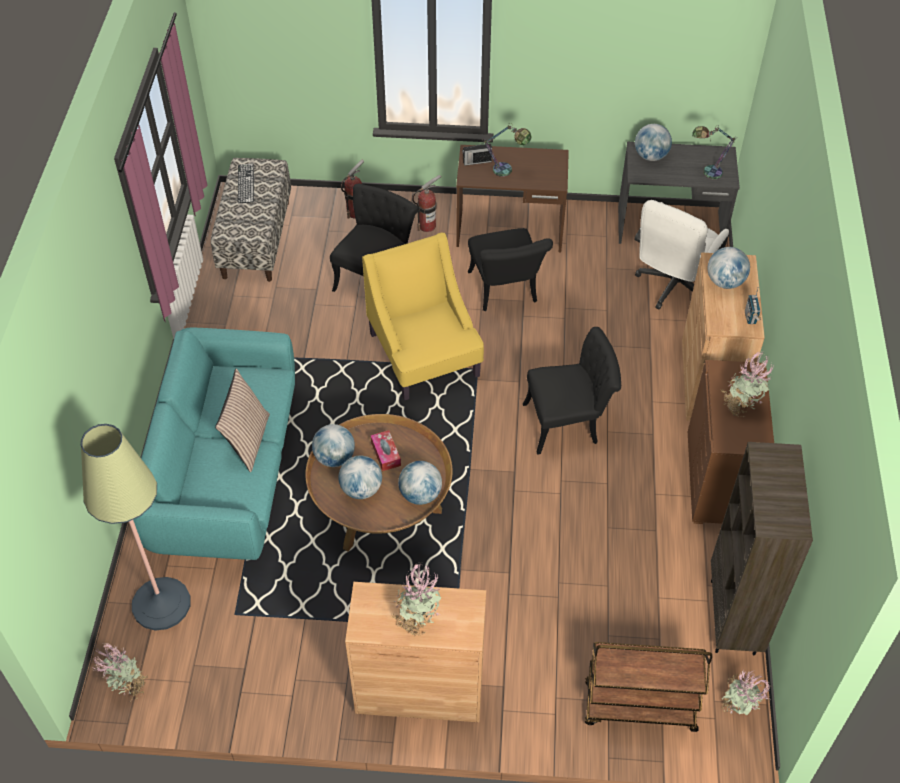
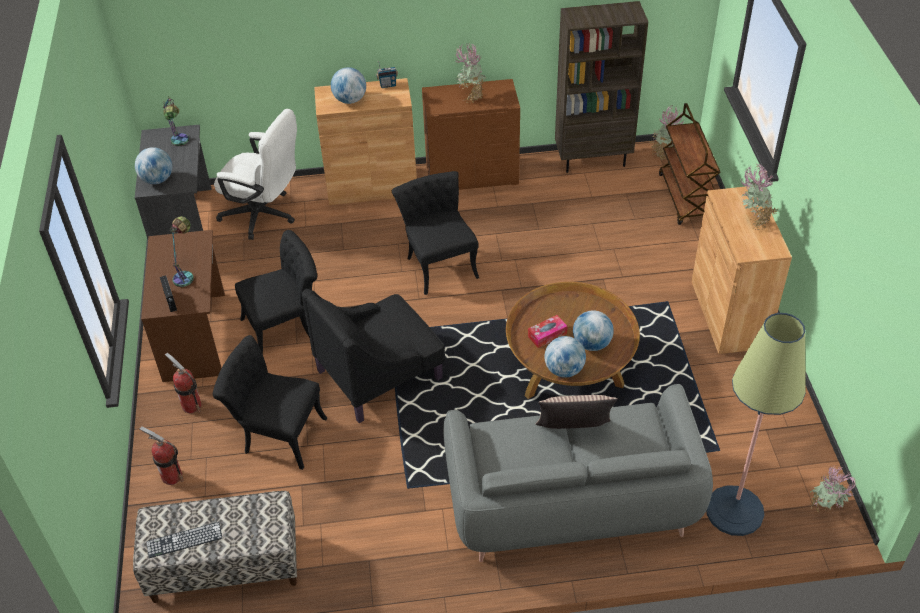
camera: 100 degrees left, 5 degrees down
turquoise sofa [133,328,295,560] -> grey sofa [443,384,713,562]
yellow armchair [362,233,484,401] -> black armchair [302,289,445,423]
globe [398,461,442,505] -> none

